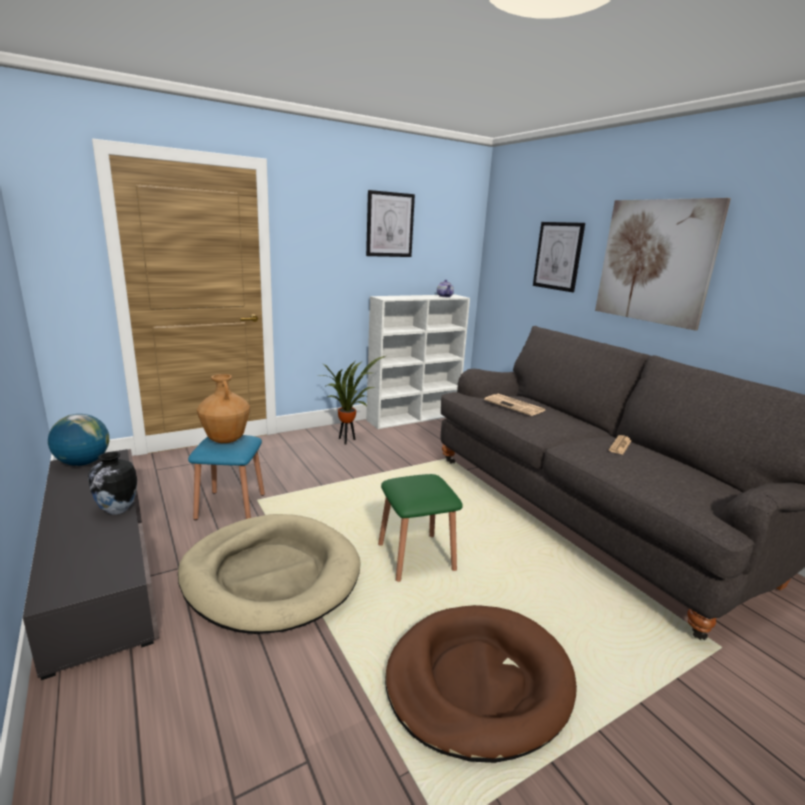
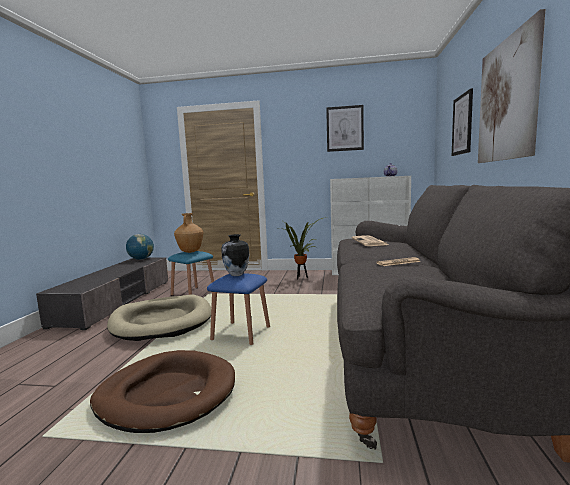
camera: 40 degrees right, 10 degrees down
vase [88,452,137,515] -> vase moved to [221,234,249,276]
green stool [378,474,463,582] -> blue stool [207,273,270,345]

